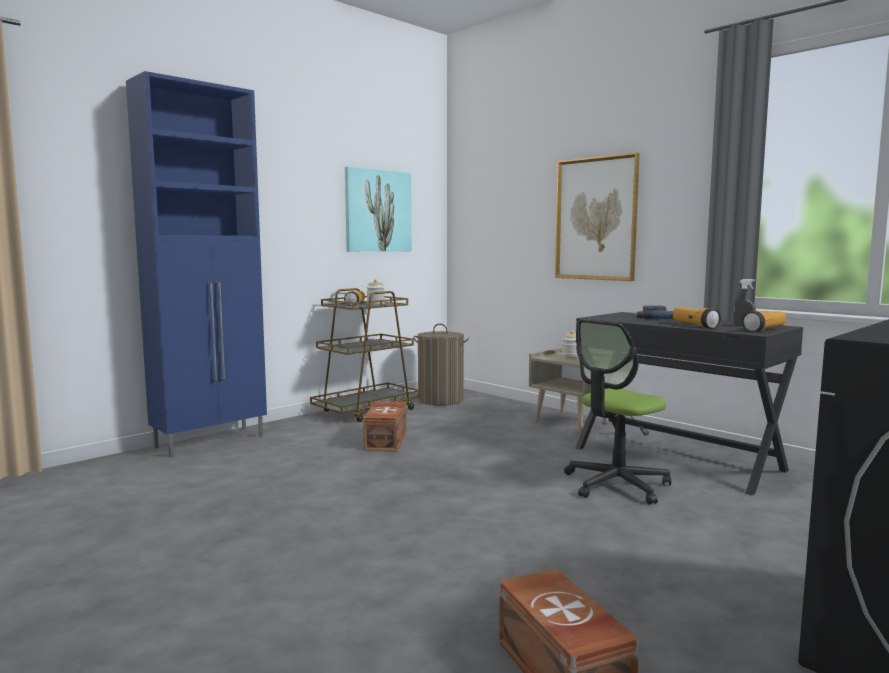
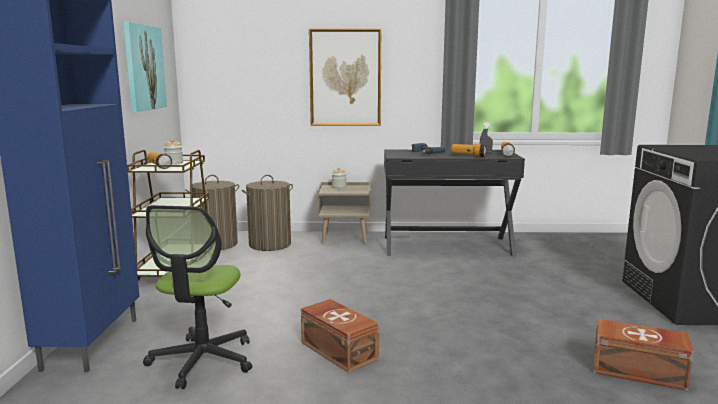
camera: 45 degrees left, 5 degrees up
brown storage box [363,401,407,451] -> brown storage box moved to [301,299,379,373]
office chair [564,319,671,505] -> office chair moved to [143,205,252,389]
none -> laundry basket [242,175,293,251]

